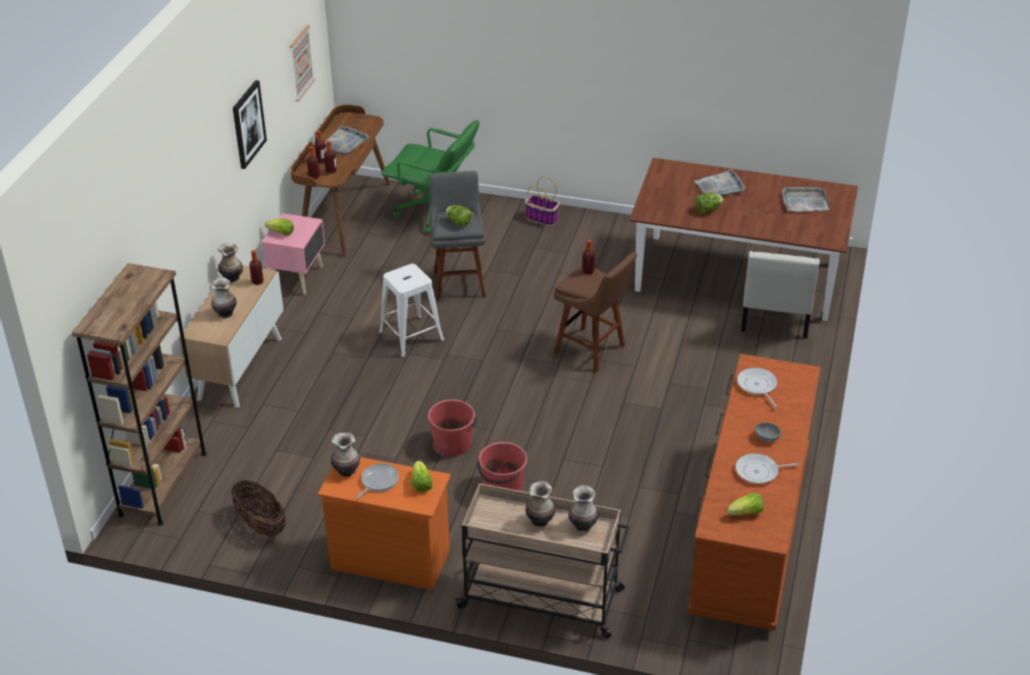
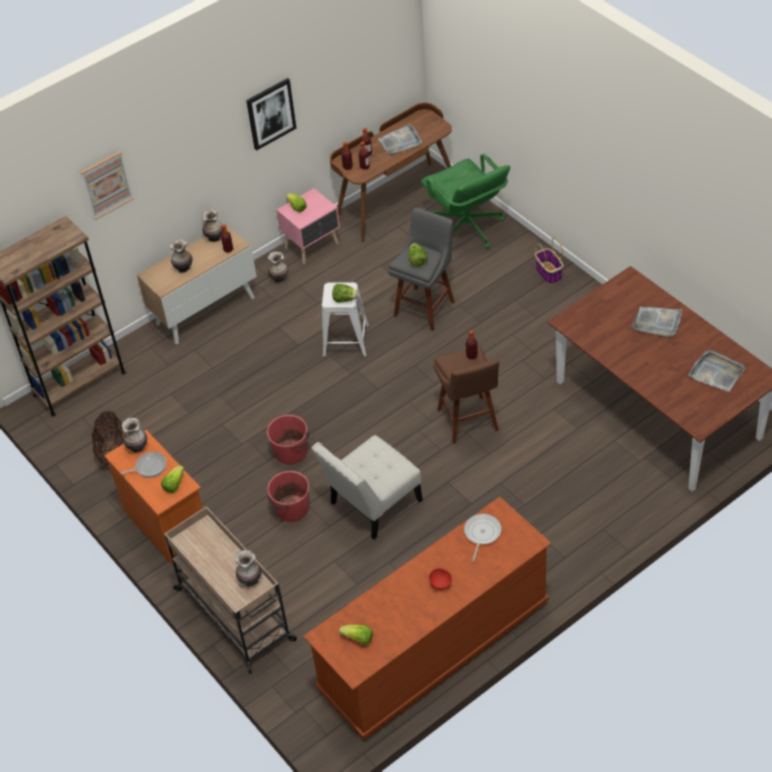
camera: 40 degrees right, 10 degrees up
picture [290,25,315,102] -> picture moved to [80,151,134,220]
vase [526,481,555,527] -> vase moved to [267,251,288,283]
lettuce [695,193,723,214] -> lettuce moved to [332,284,359,303]
frying pan [735,453,801,484] -> none
white chair [741,251,820,339] -> white chair moved to [312,435,423,539]
grey bowl [755,423,781,442] -> red bowl [429,568,452,590]

